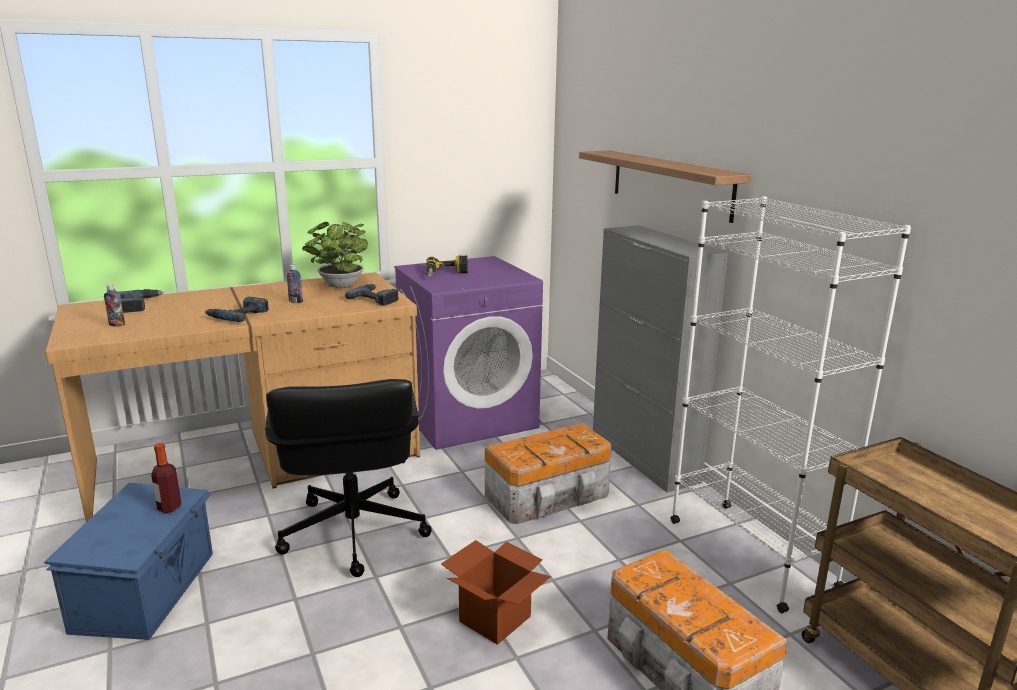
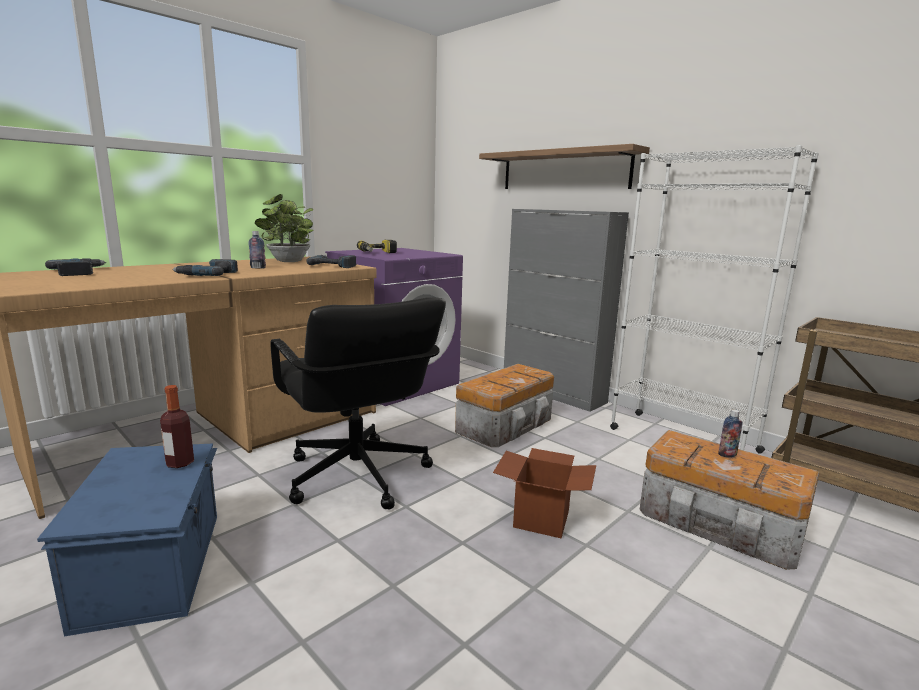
camera: 20 degrees left, 5 degrees down
bottle [104,284,125,326] -> bottle moved to [718,409,743,458]

